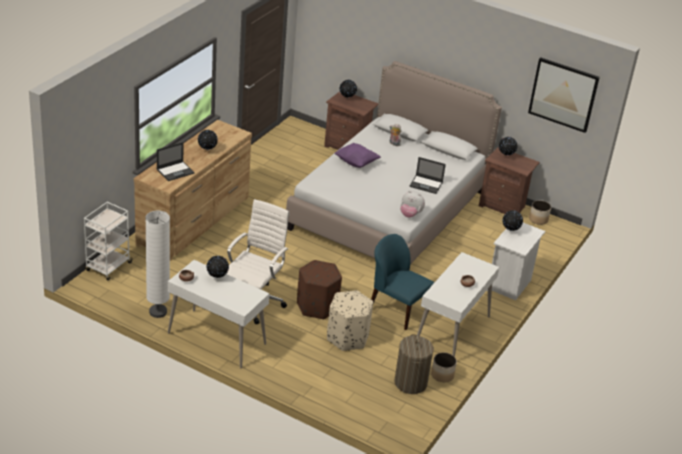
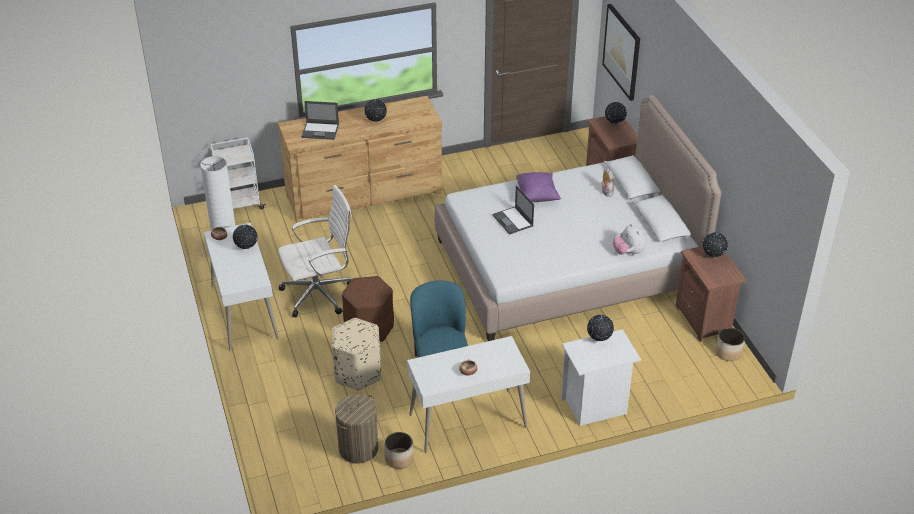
camera: 45 degrees right, 5 degrees up
plush toy [400,191,425,218] -> plush toy moved to [613,224,645,255]
laptop [409,157,446,194] -> laptop moved to [492,185,534,235]
picture [528,57,600,133] -> picture moved to [602,4,640,101]

